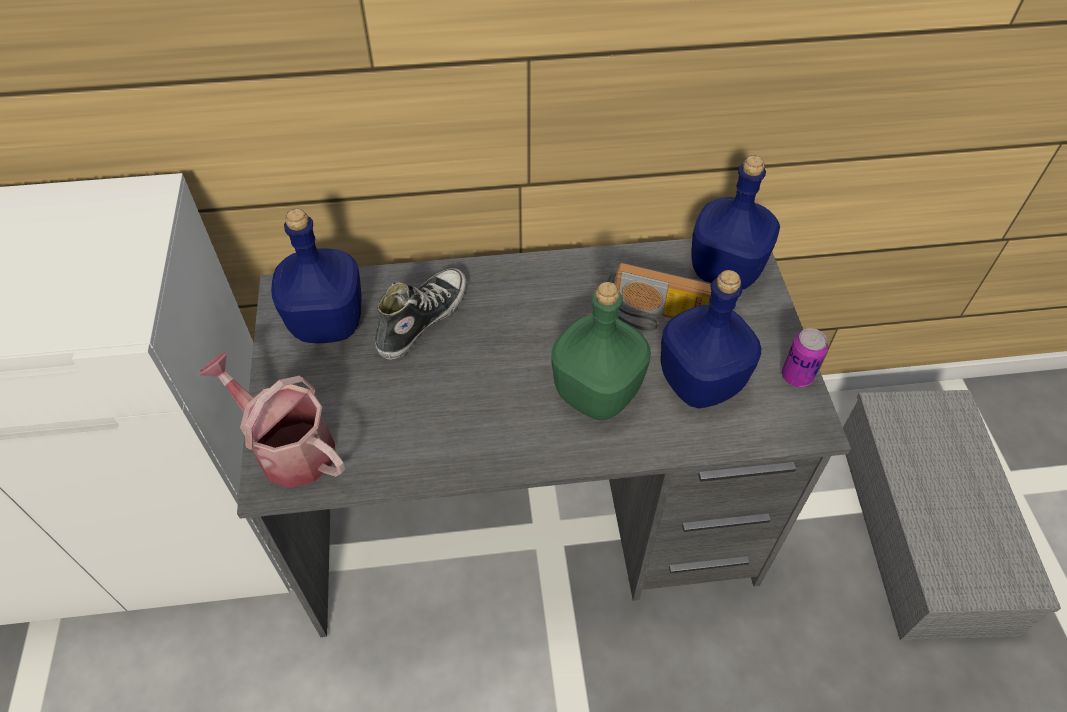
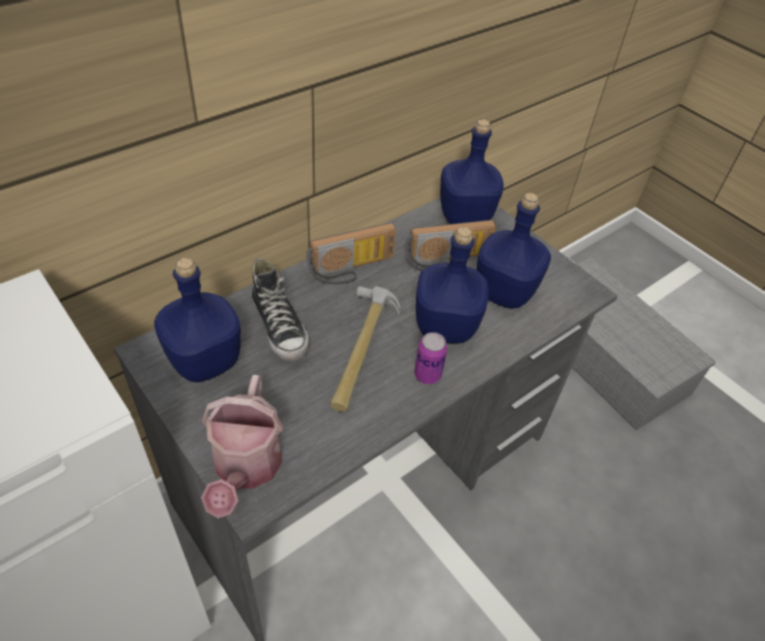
camera: 35 degrees left, 5 degrees down
watering can [199,352,345,488] -> watering can turned 90 degrees counterclockwise [201,375,284,518]
shoe [375,268,467,360] -> shoe turned 150 degrees clockwise [252,258,309,361]
green bottle [551,282,651,420] -> blue bottle [416,227,489,343]
can [782,328,828,388] -> can moved to [414,332,448,384]
none -> radio [306,222,396,285]
none -> hammer [330,286,400,412]

